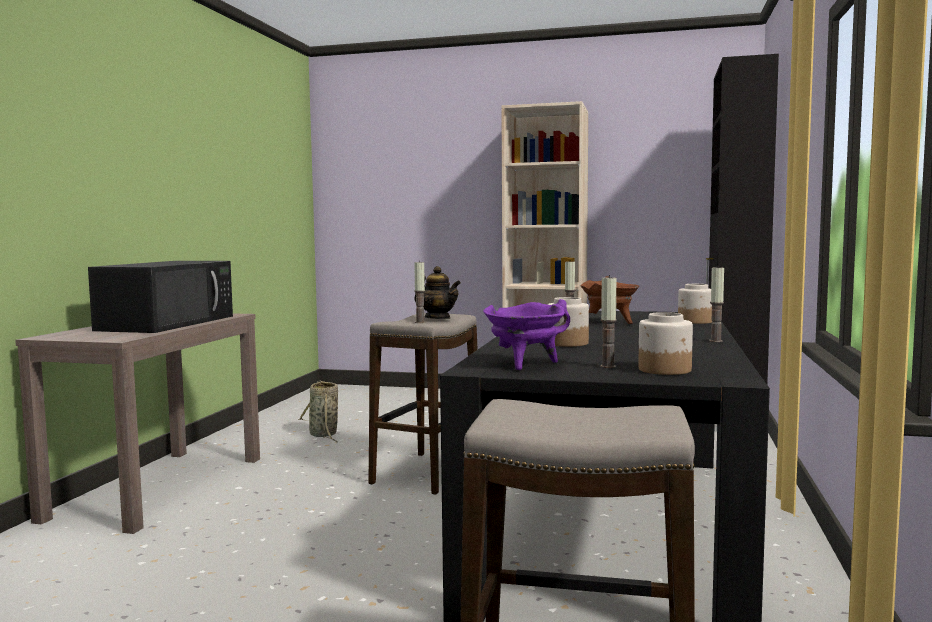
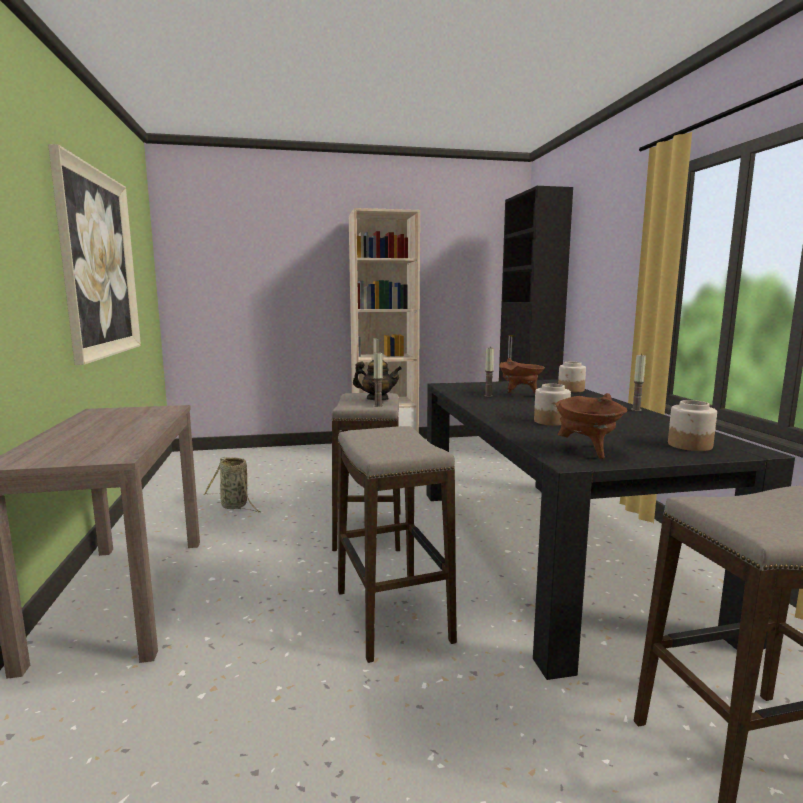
camera: 25 degrees left, 5 degrees up
black microwave [88,261,233,333] -> none
purple cooking pot [483,299,570,370] -> brown cooking pot [555,393,627,459]
candle [600,275,617,368] -> none
none -> picture [48,144,141,365]
none -> stool [338,426,457,663]

